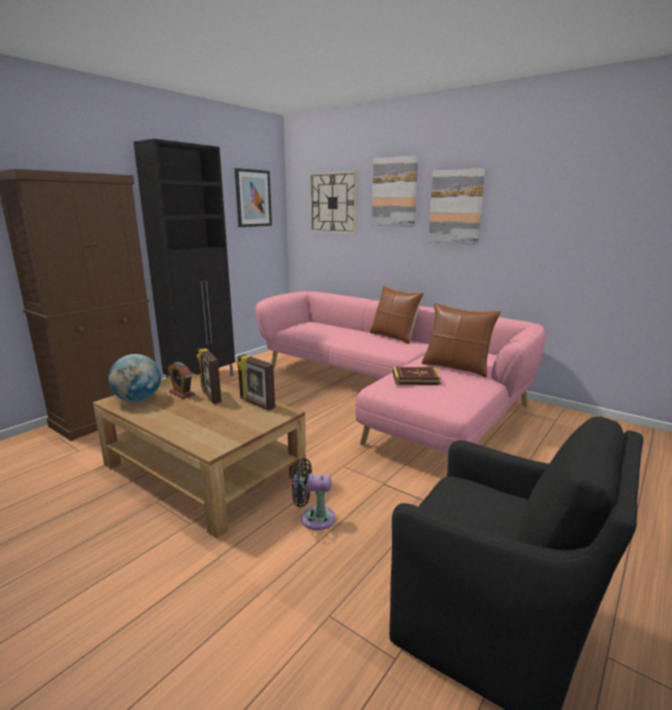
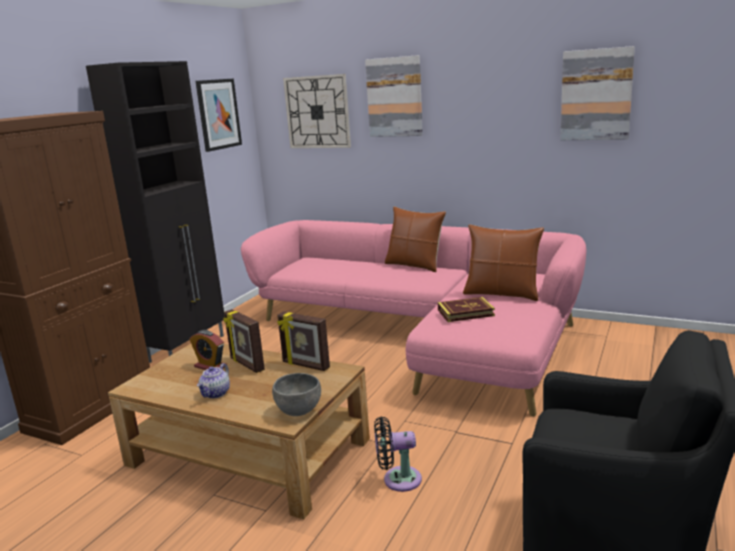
camera: 10 degrees left, 0 degrees up
globe [108,354,161,402] -> none
picture [428,168,485,245] -> picture moved to [560,46,635,140]
none -> teapot [197,363,230,398]
none -> grey bowl [272,373,321,416]

